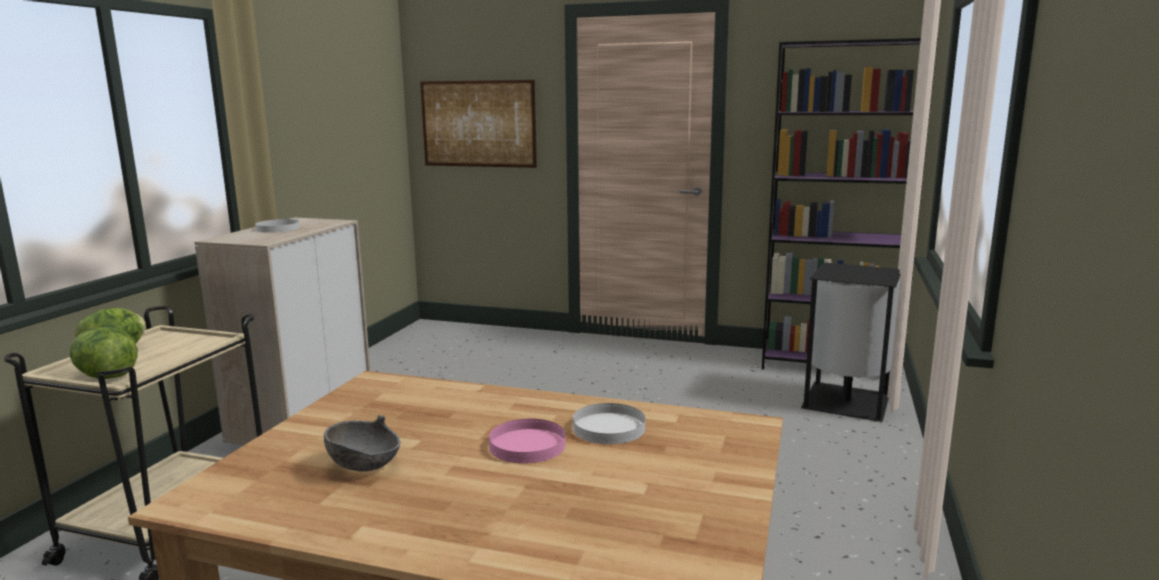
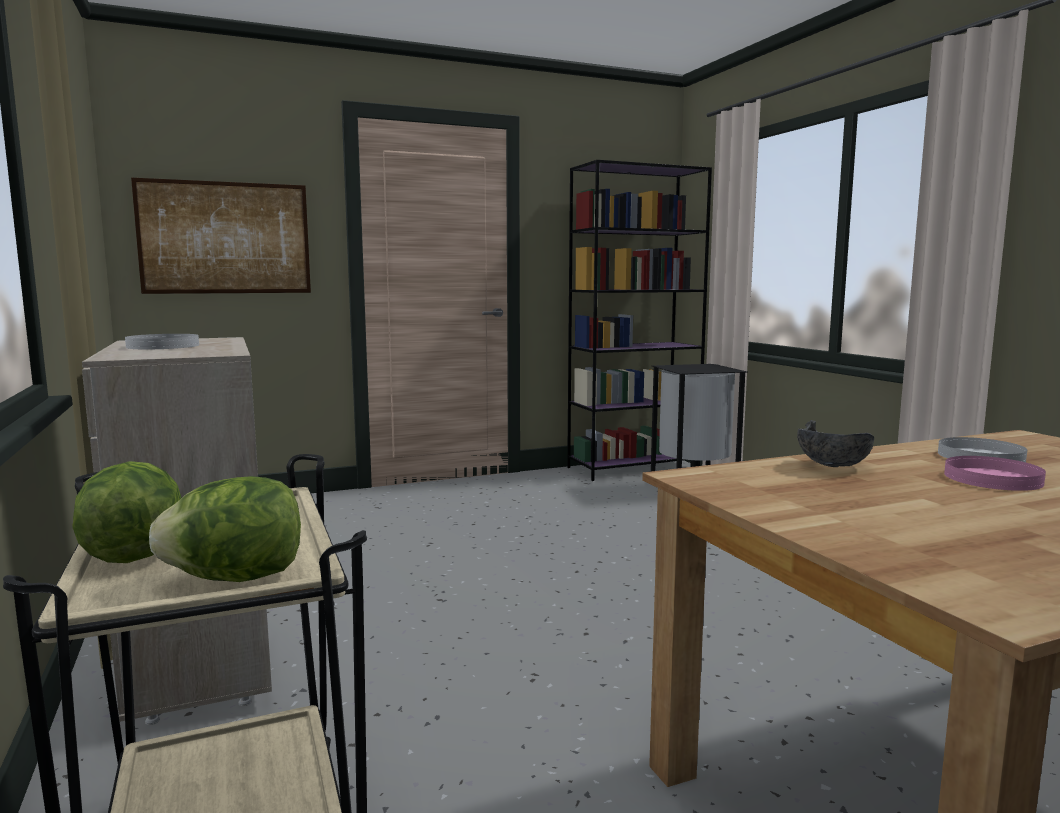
camera: 40 degrees left, 5 degrees down
grey bowl [324,415,401,471] -> grey bowl moved to [797,420,874,467]

